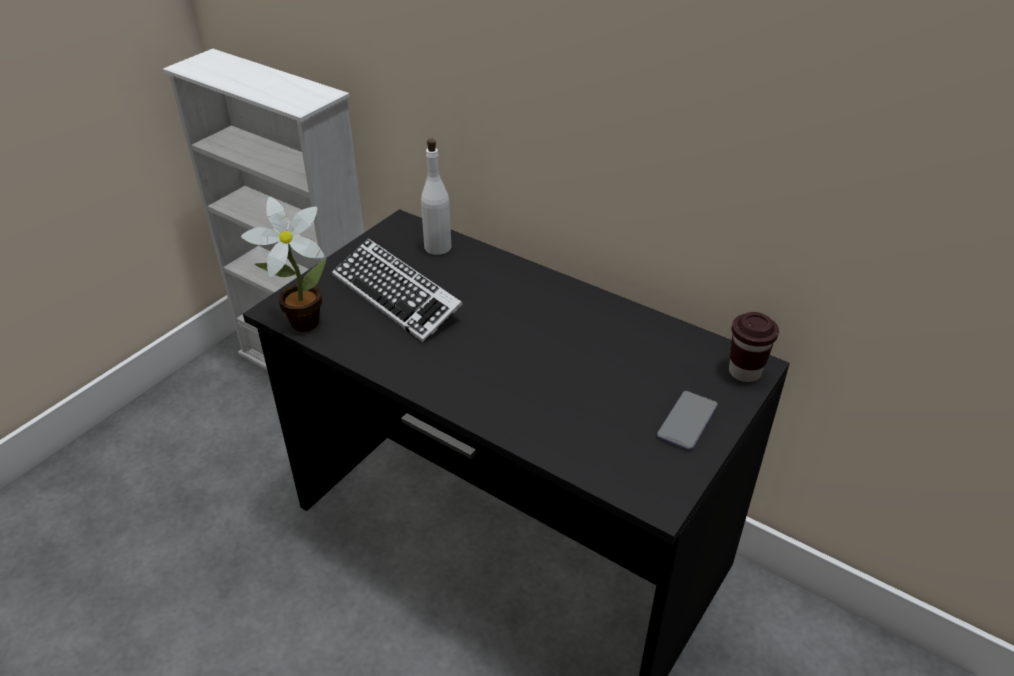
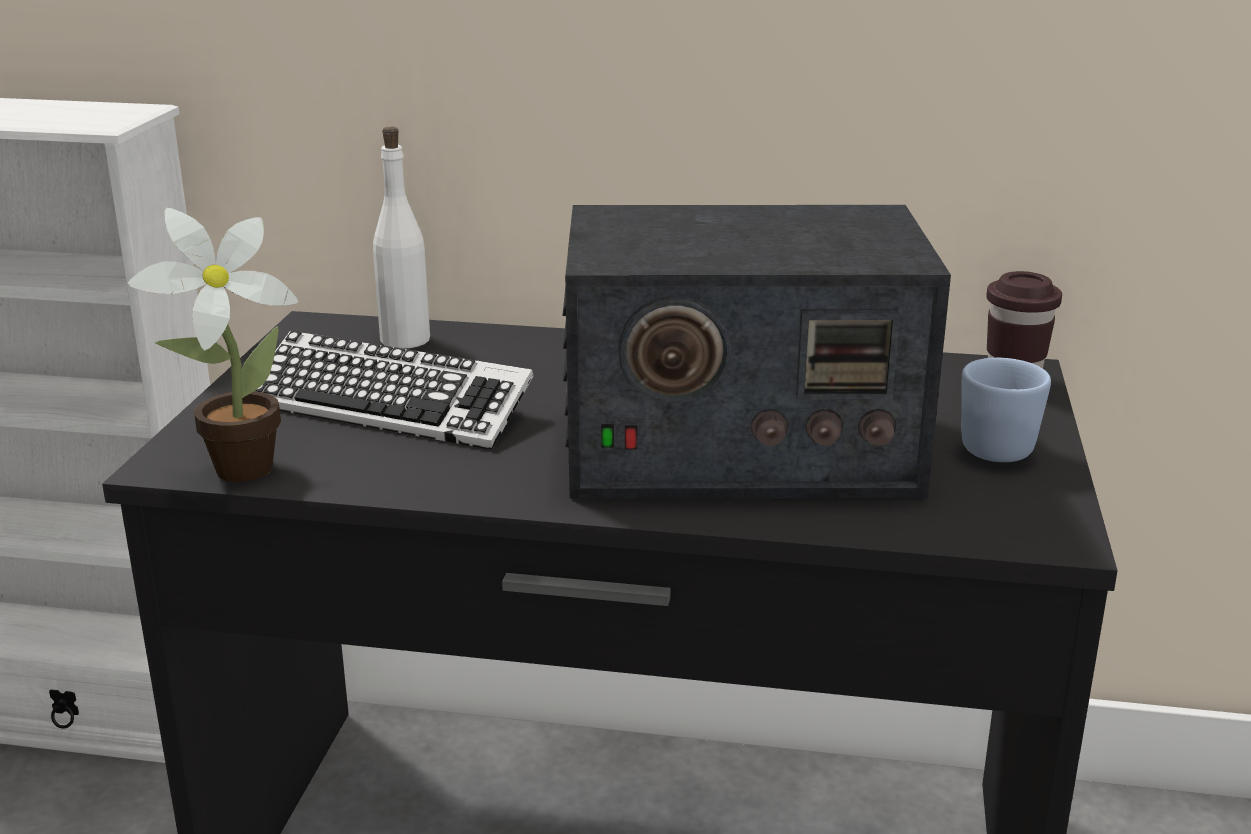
camera: 25 degrees left, 15 degrees down
phone [657,391,718,450] -> blue mug [962,358,1051,462]
none -> radio [562,205,951,499]

